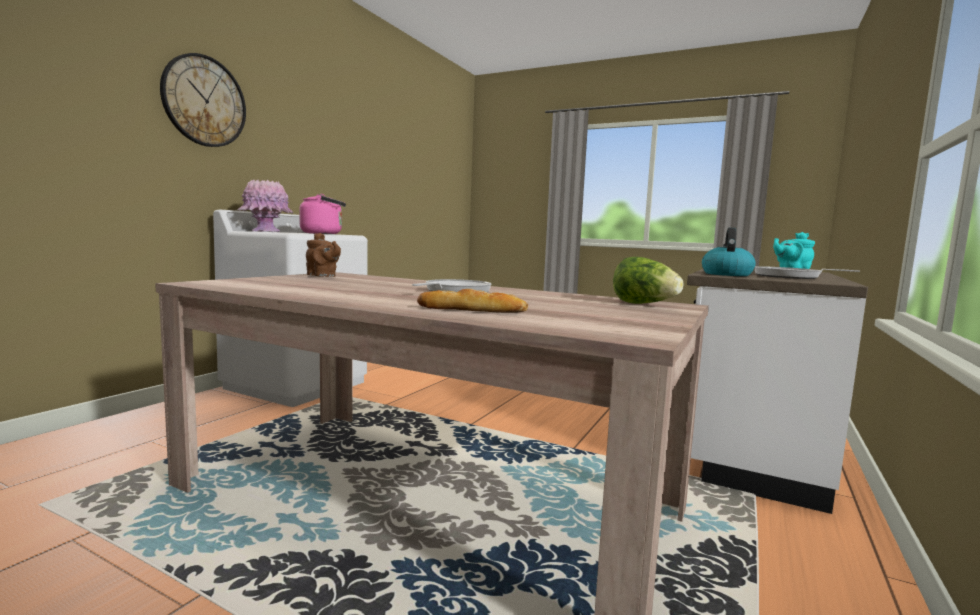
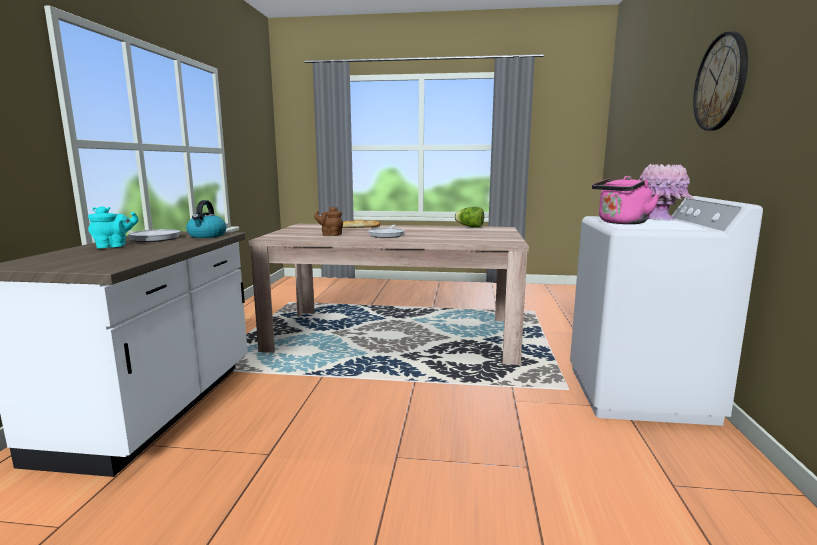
camera: 160 degrees right, 5 degrees up
brown teapot [306,233,341,277] -> brown teapot moved to [314,207,343,236]
lettuce [613,257,683,304] -> lettuce moved to [454,206,484,228]

